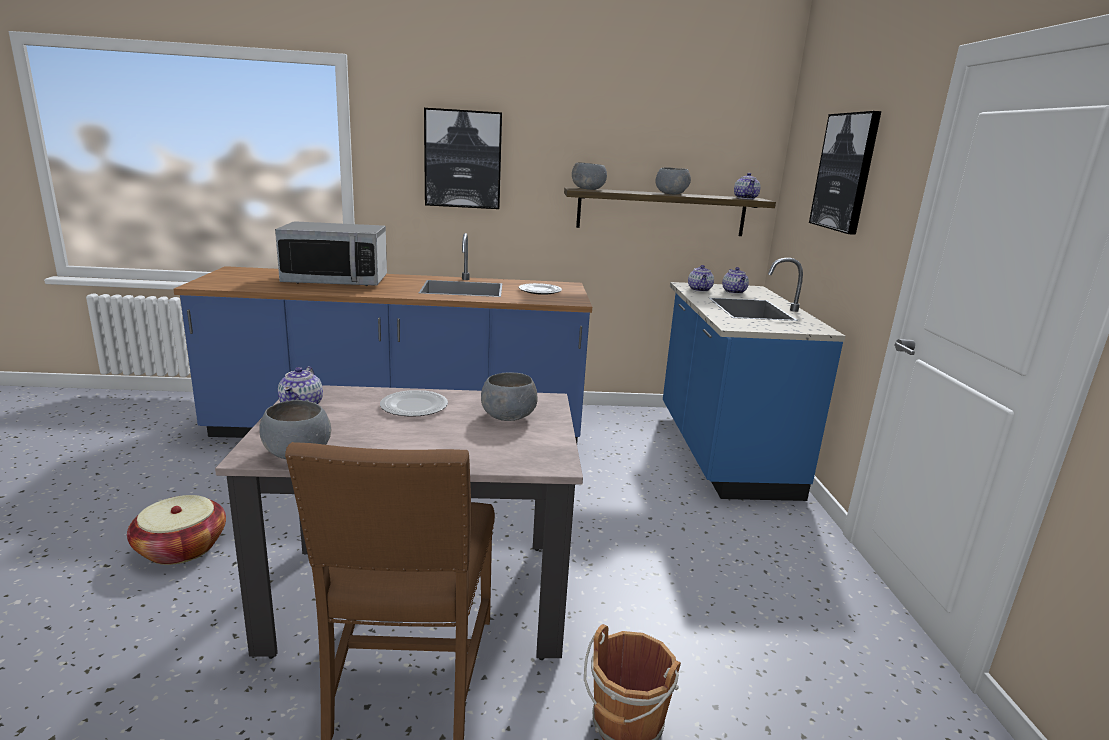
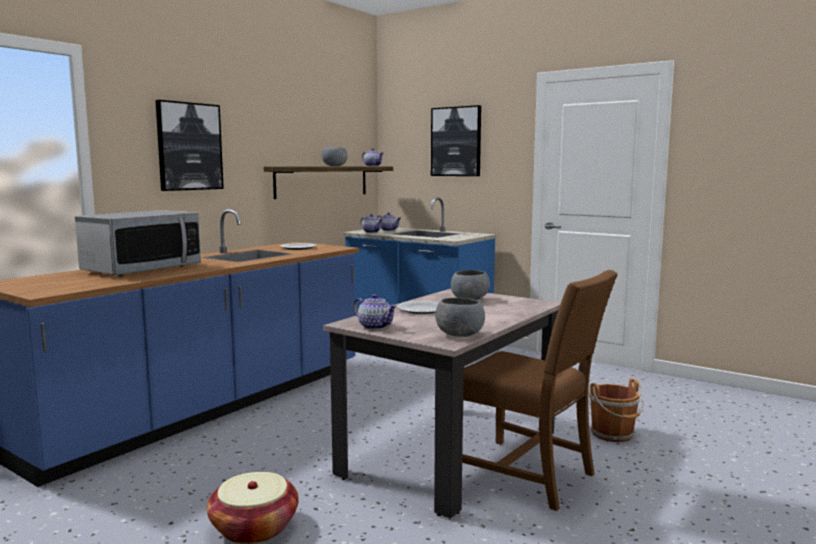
camera: 50 degrees left, 10 degrees down
grey bowl [572,162,607,190] -> none

